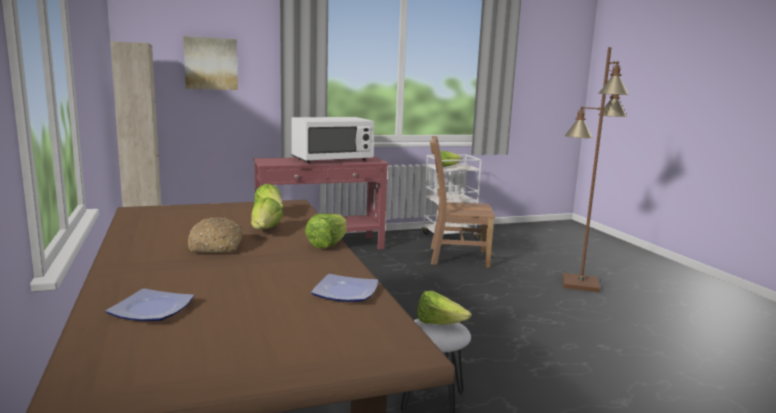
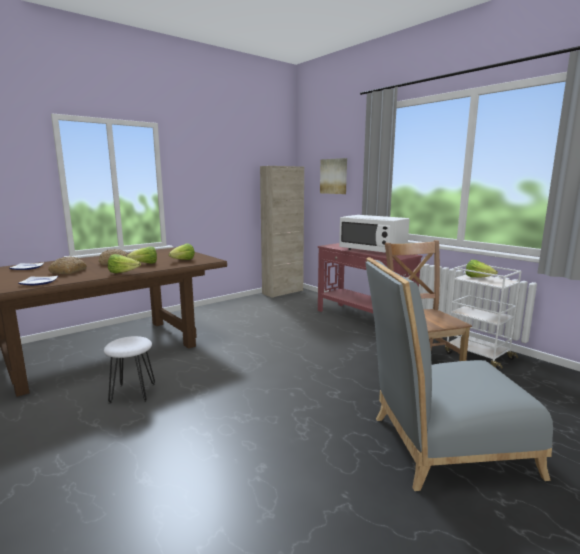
camera: 70 degrees right, 0 degrees up
lettuce [417,291,472,325] -> none
brown floor lamp [563,47,629,292] -> grey chair [366,257,553,491]
none -> bread [48,256,87,274]

